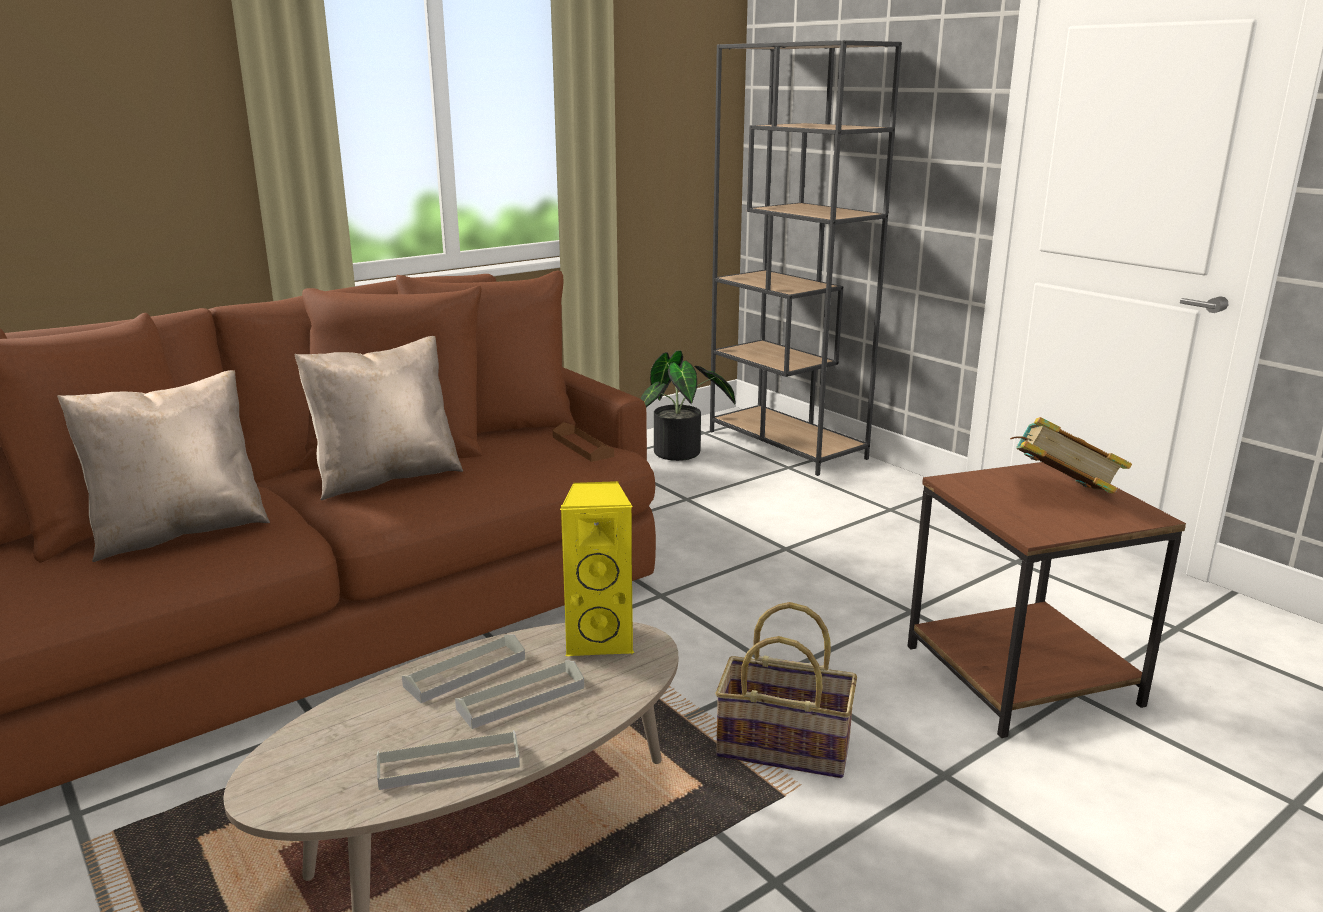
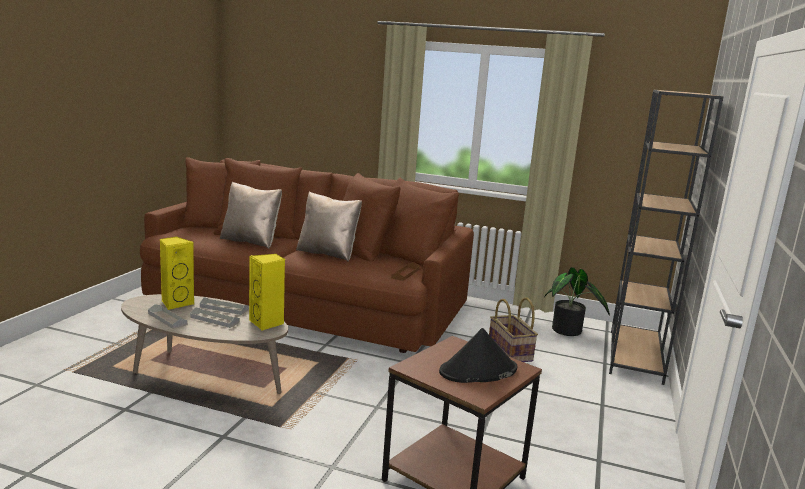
camera: 55 degrees right, 5 degrees down
basket [715,602,857,778] -> basket moved to [489,297,538,362]
book [1010,417,1132,493] -> black hat [439,328,517,383]
none -> yellow speaker [160,237,195,310]

